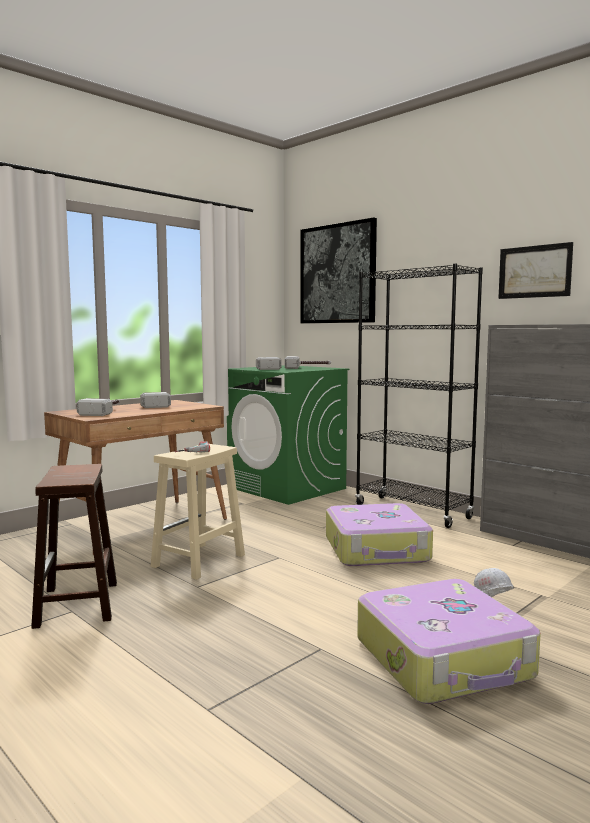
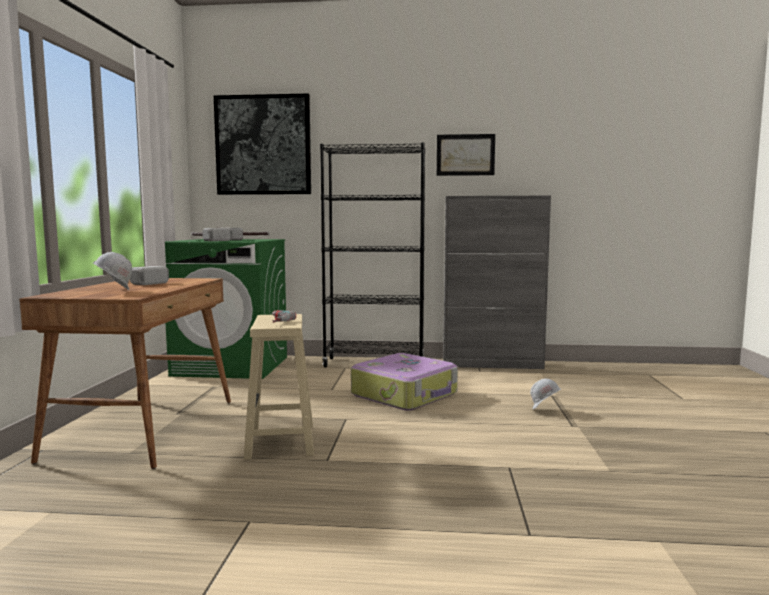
camera: 40 degrees left, 0 degrees up
brown stool [31,464,117,629] -> none
hammer [76,398,120,416] -> white hard hat [93,252,132,291]
suitcase [357,579,541,704] -> none

